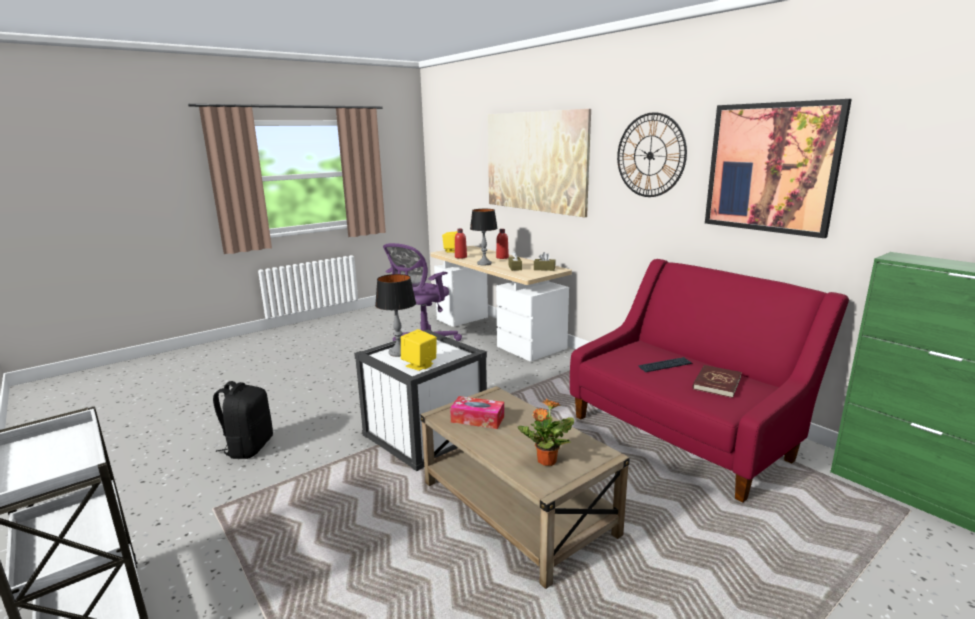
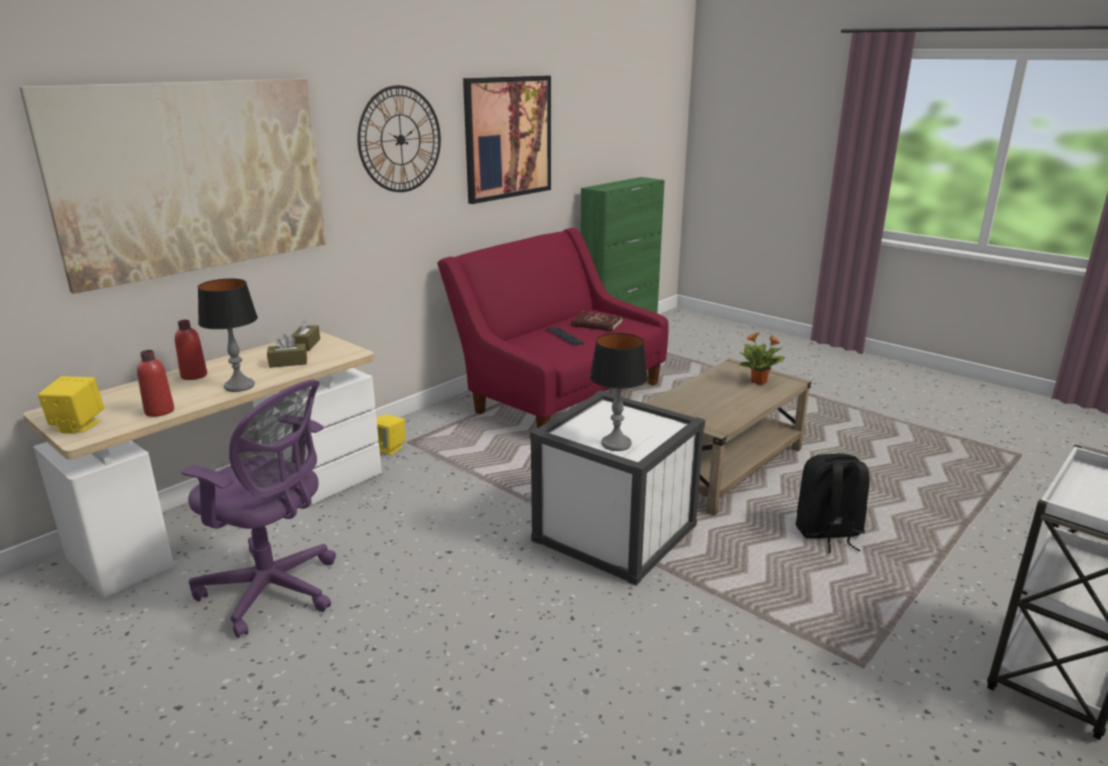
camera: 100 degrees left, 5 degrees up
black backpack [213,381,273,459] -> black backpack moved to [796,453,870,553]
yellow speaker [401,329,437,371] -> yellow speaker moved to [376,414,405,455]
tissue box [450,396,504,429] -> none

